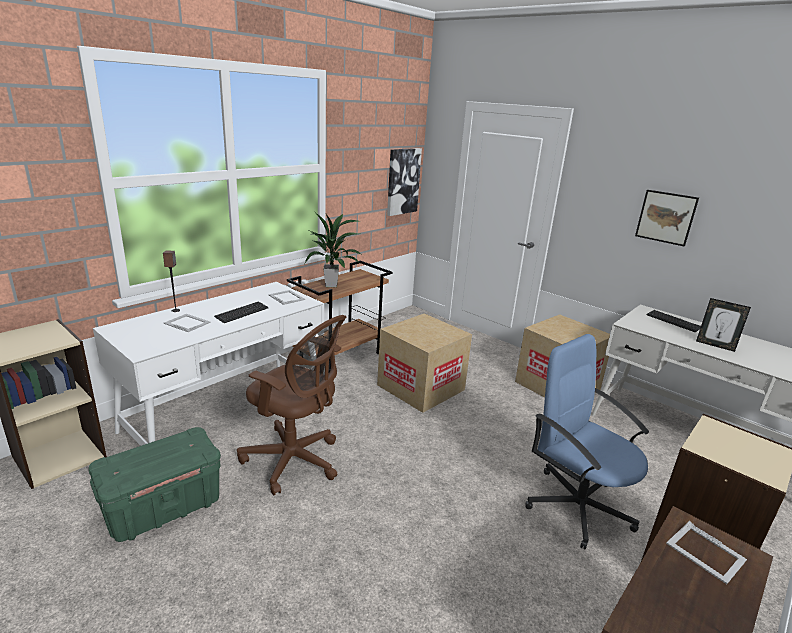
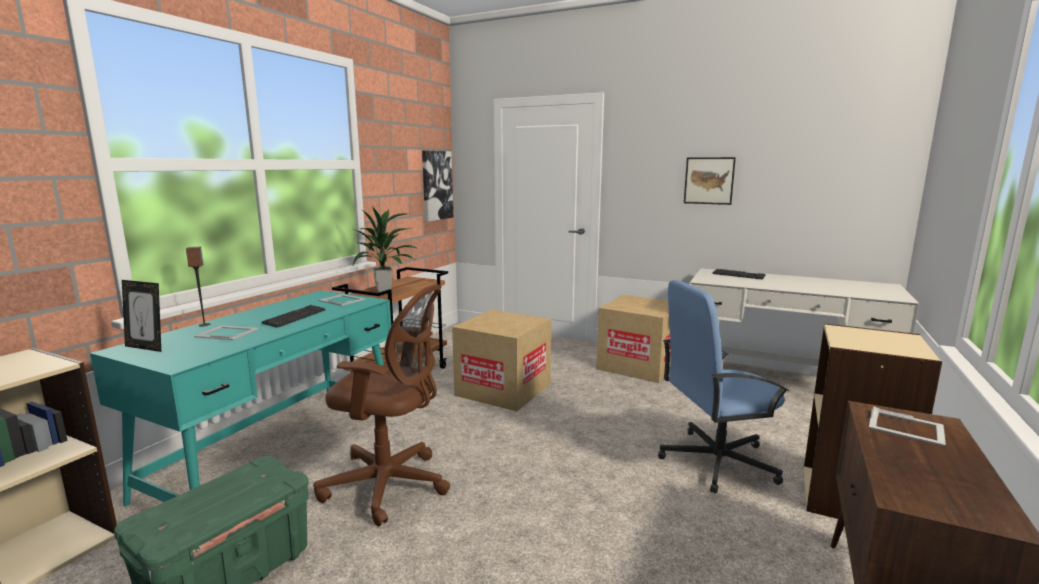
camera: 15 degrees left, 10 degrees down
white desk [93,282,324,446] -> turquoise desk [90,290,391,506]
blue office chair [525,334,649,550] -> blue office chair turned 45 degrees counterclockwise [658,280,789,493]
picture frame [696,298,751,352] -> picture frame moved to [122,280,161,352]

